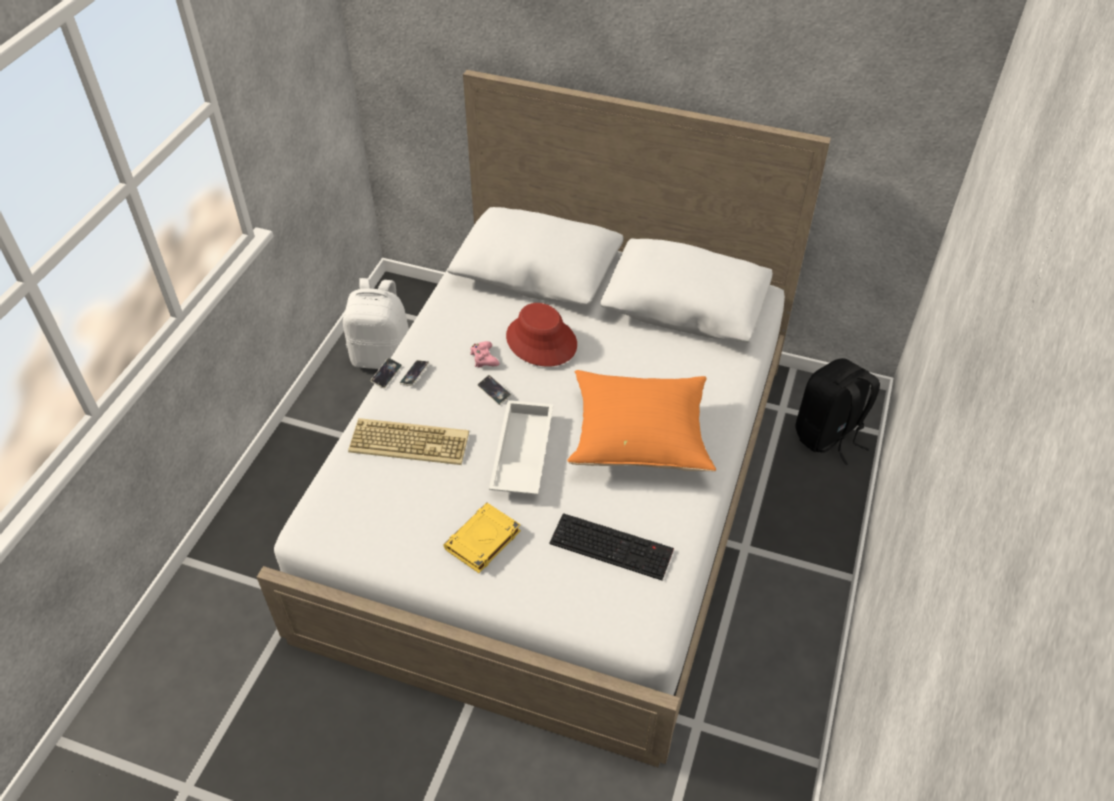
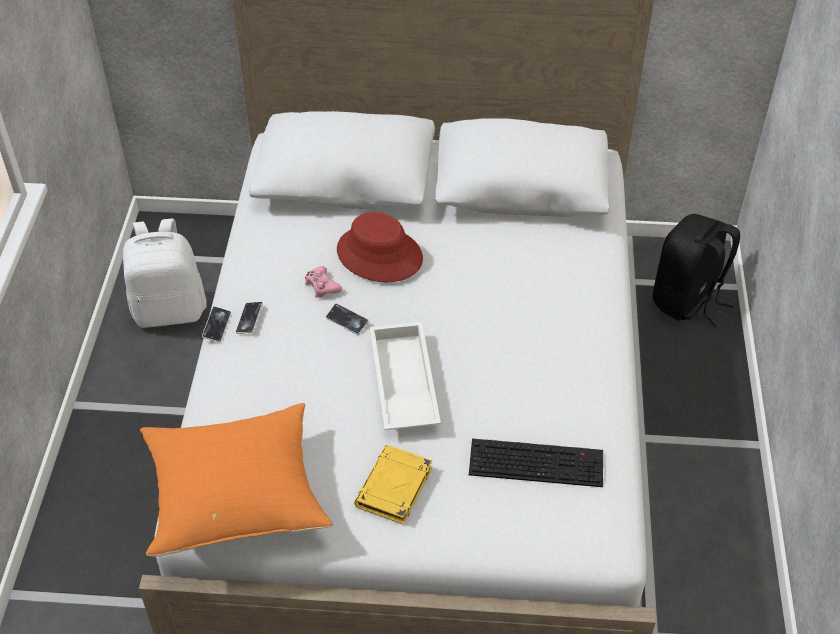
camera: 15 degrees left, 0 degrees up
keyboard [348,418,469,465] -> none
orange pillow [567,370,716,472] -> orange pillow moved to [140,403,333,557]

